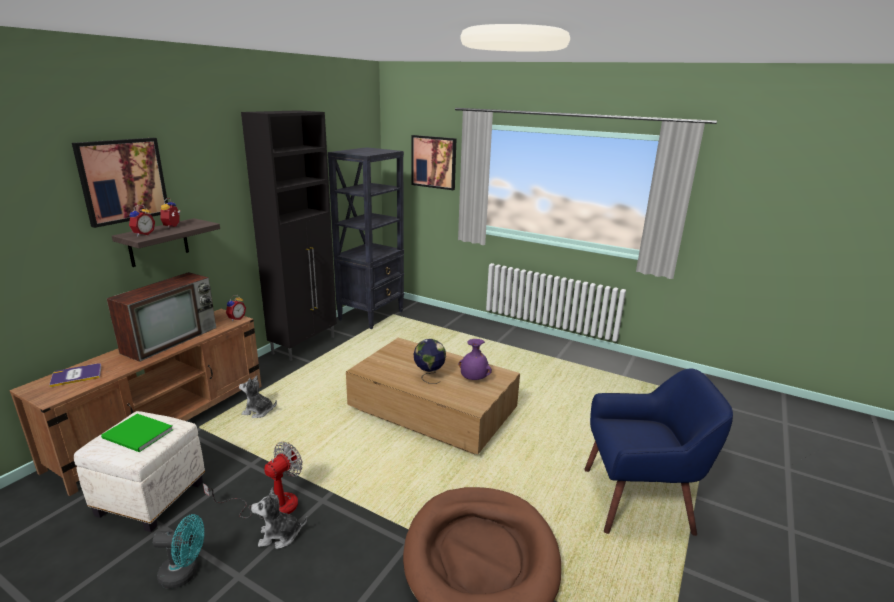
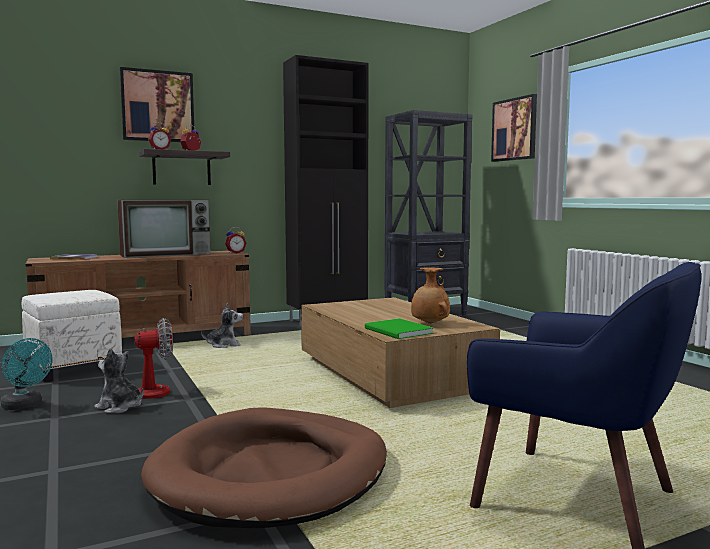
camera: 35 degrees right, 15 degrees down
green book [101,414,173,452] -> green book moved to [365,318,434,339]
plush toy [239,376,277,418] -> plush toy turned 120 degrees clockwise [201,303,243,348]
globe [414,339,446,384] -> none
purple vase [459,339,492,380] -> brown vase [411,267,450,324]

